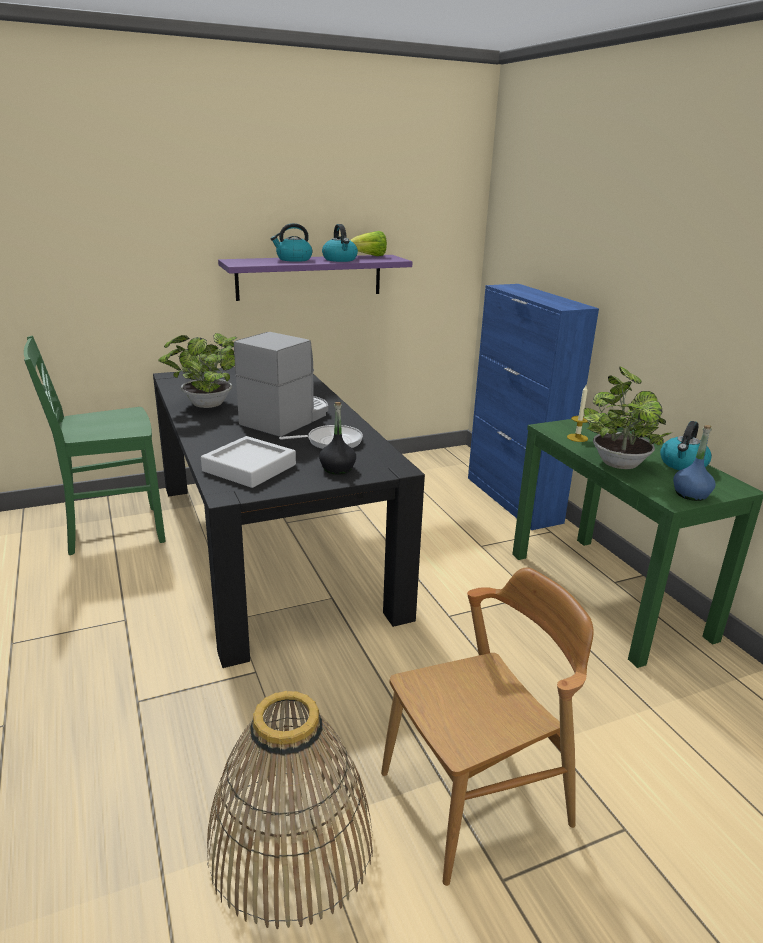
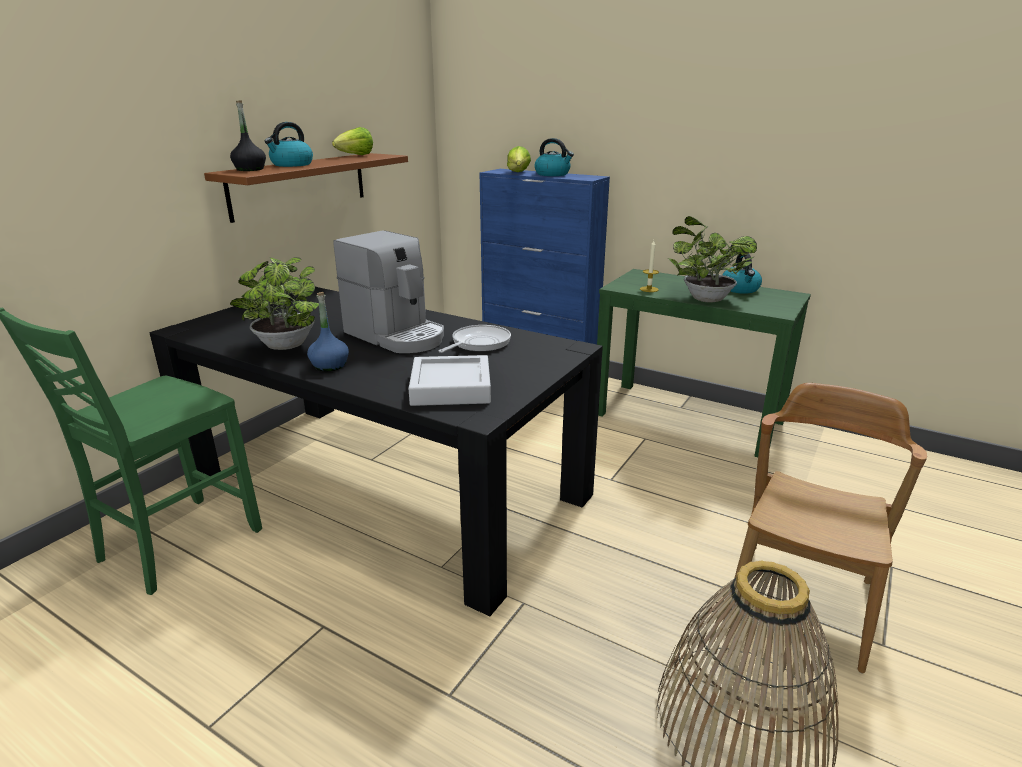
camera: 35 degrees left, 0 degrees up
purple shelf [218,255,412,301] -> brown shelf [204,153,408,223]
coffee machine [234,332,328,437] -> coffee machine turned 135 degrees clockwise [333,230,444,353]
black bottle [319,402,356,475] -> black bottle moved to [230,100,266,171]
kettle [322,224,358,262] -> kettle moved to [535,138,574,176]
blue bottle [673,425,715,501] -> blue bottle moved to [307,292,349,371]
none -> lettuce [507,146,531,172]

